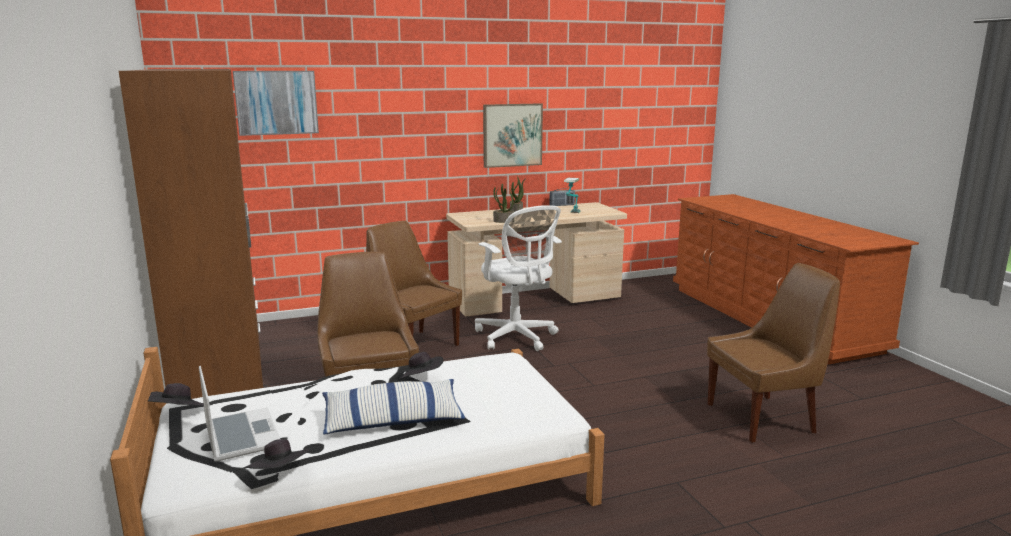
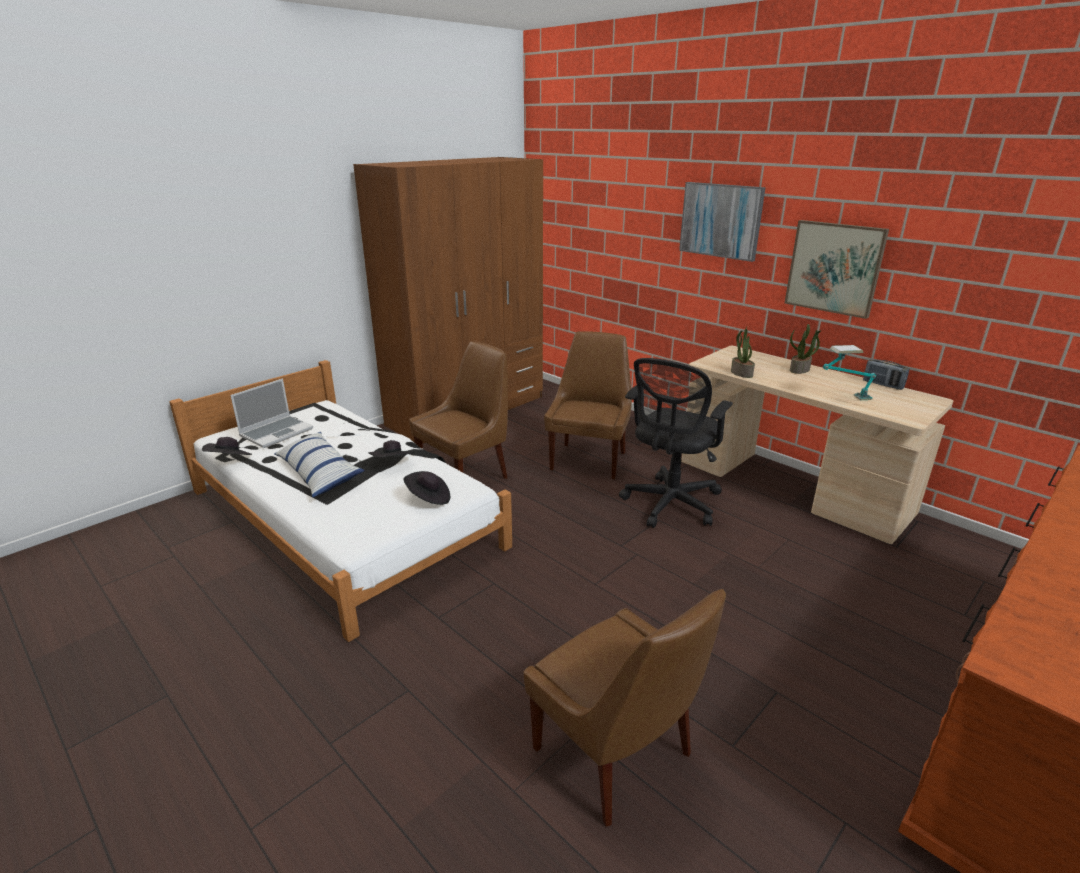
camera: 65 degrees right, 10 degrees up
black hat [148,383,204,406] -> black hat moved to [403,471,450,505]
picture [233,71,319,136] -> picture moved to [679,182,766,262]
white office chair [475,205,562,351] -> black office chair [619,358,733,528]

